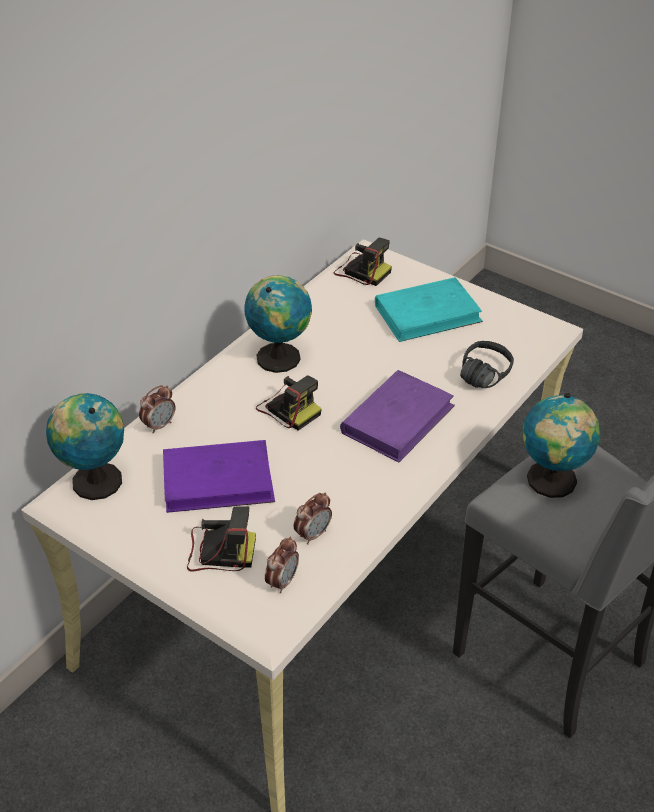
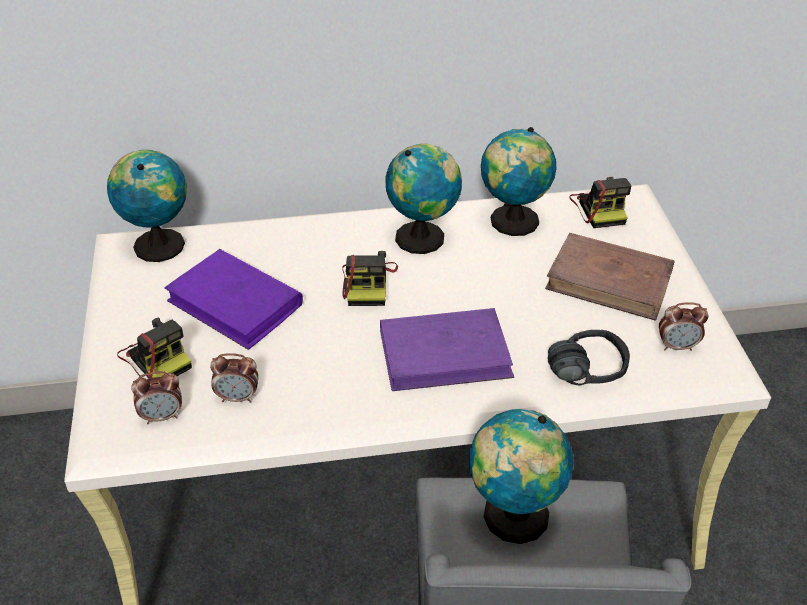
camera: 45 degrees right, 0 degrees up
alarm clock [139,385,176,434] -> alarm clock moved to [659,302,709,351]
turquoise book [375,277,483,342] -> brown book [545,233,674,321]
none -> globe [481,127,556,236]

